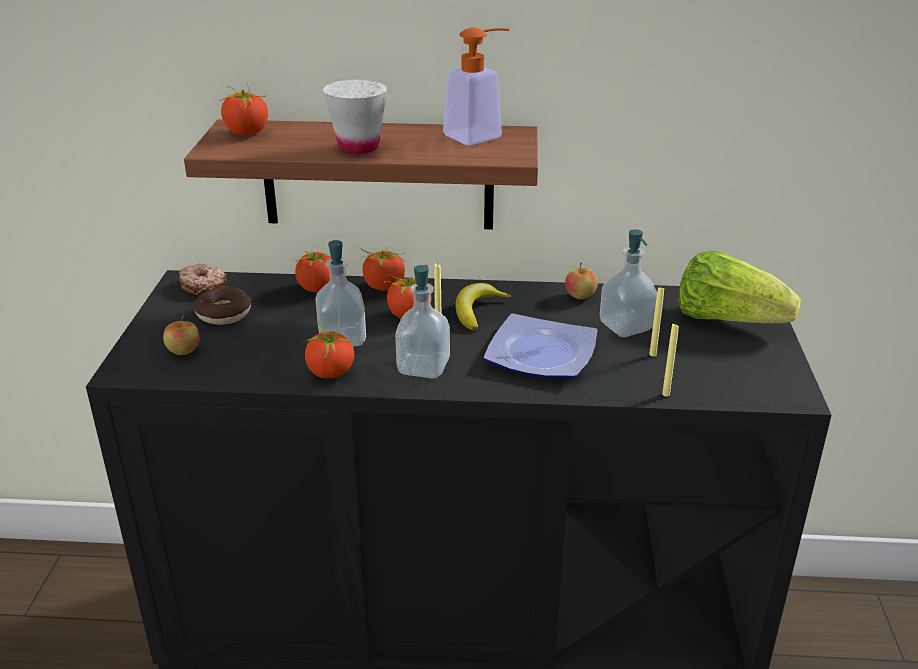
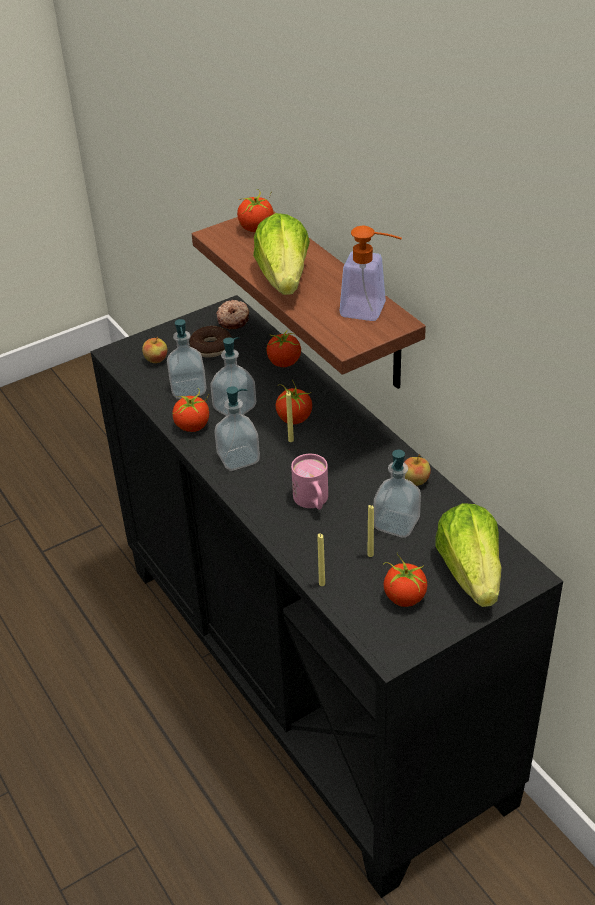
camera: 55 degrees right, 10 degrees up
white cup [323,79,388,154] -> lettuce [253,213,310,295]
tomato [361,248,406,291] -> tomato moved to [384,554,427,607]
banana [455,283,511,331] -> none
plate [483,313,598,379] -> pink mug [291,454,328,510]
none -> soap dispenser [167,319,207,399]

